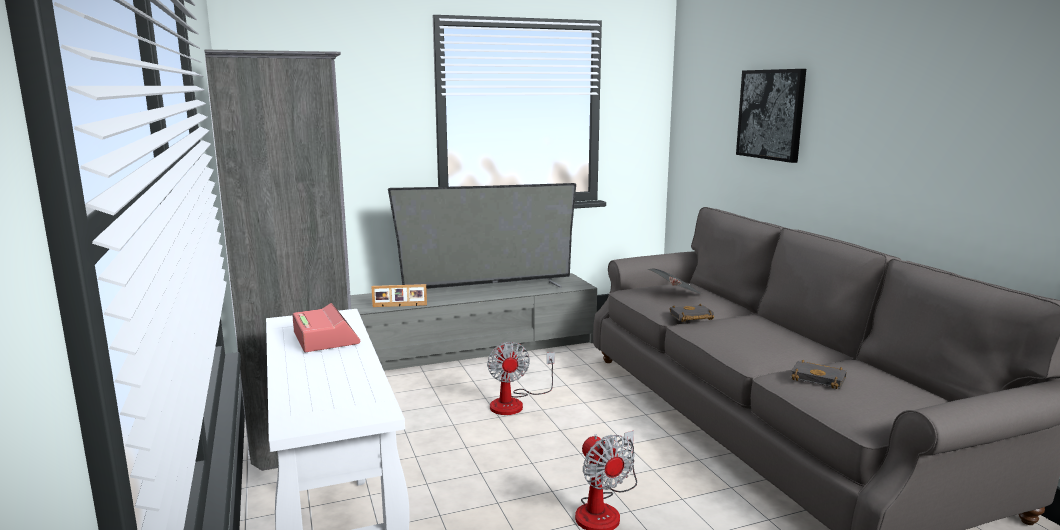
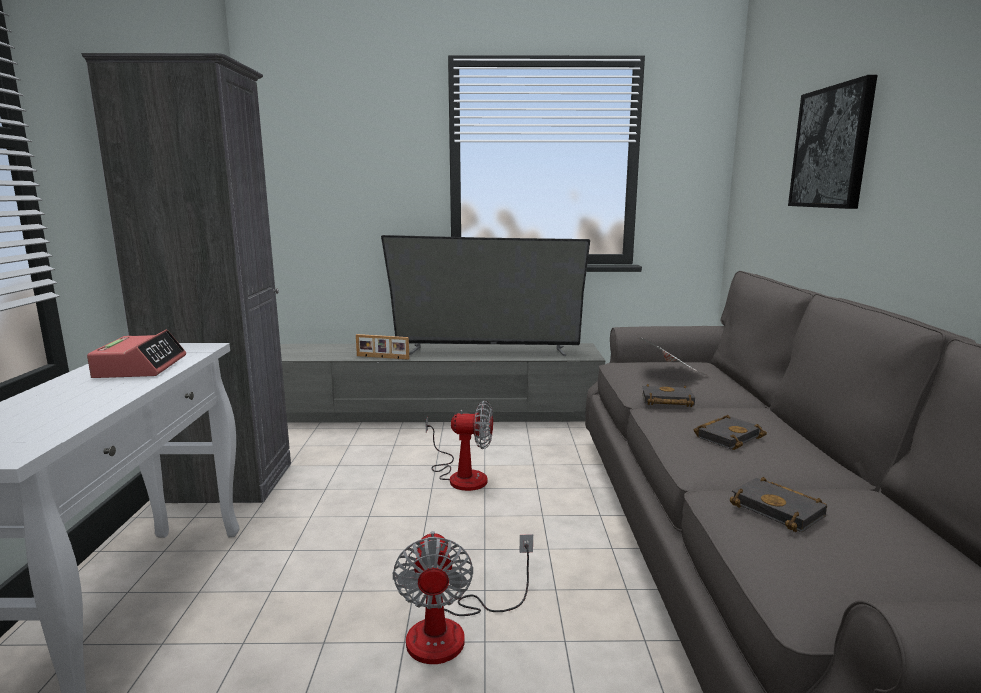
camera: 20 degrees right, 0 degrees up
fan [487,342,555,415] -> fan turned 90 degrees counterclockwise [425,401,493,491]
none -> black book [694,415,767,450]

